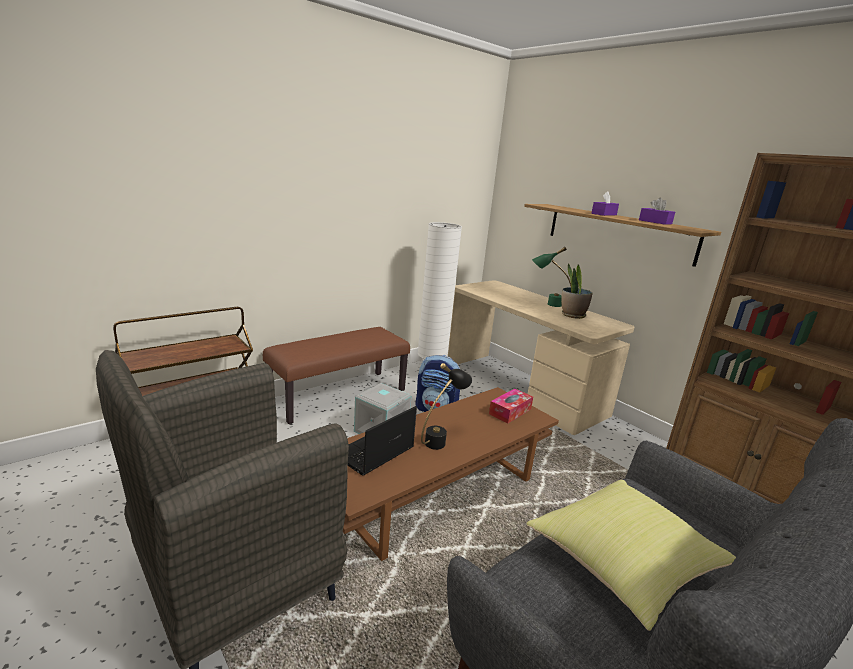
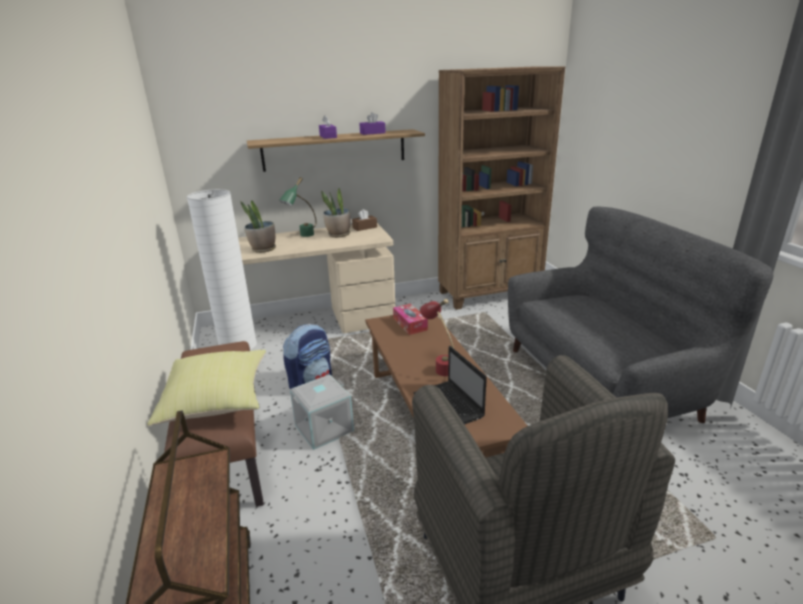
camera: 65 degrees left, 5 degrees up
black table lamp [421,363,472,450] -> red table lamp [420,299,454,376]
yellow pillow [527,480,736,631] -> yellow pillow moved to [147,350,266,426]
none -> potted plant [240,200,276,253]
none -> brown tissue box [352,209,377,231]

